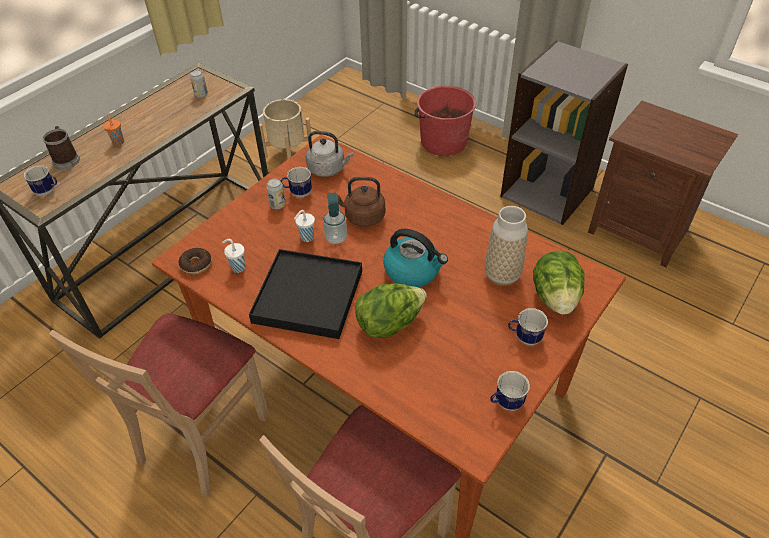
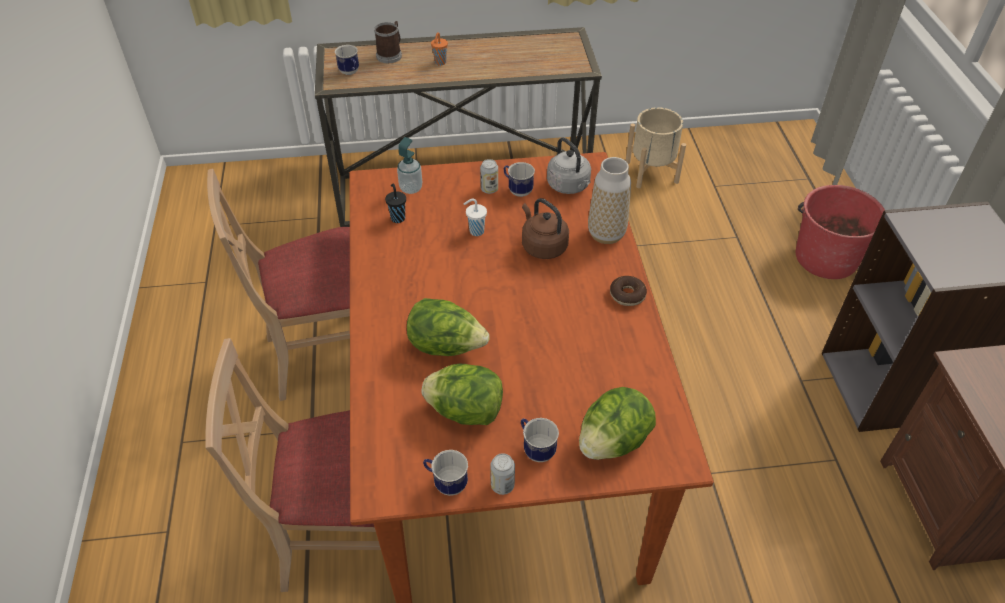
camera: 45 degrees right, 0 degrees up
donut [179,248,212,274] -> donut moved to [610,276,647,306]
can [190,70,208,98] -> can moved to [490,453,515,495]
white cup [222,239,246,273] -> black cup [385,184,406,223]
black tray [249,249,362,339] -> none
soap dispenser [323,193,347,244] -> soap dispenser moved to [397,137,422,194]
kettle [383,229,448,287] -> none
vase [485,206,528,286] -> vase moved to [588,157,631,244]
none -> lettuce [422,364,503,425]

